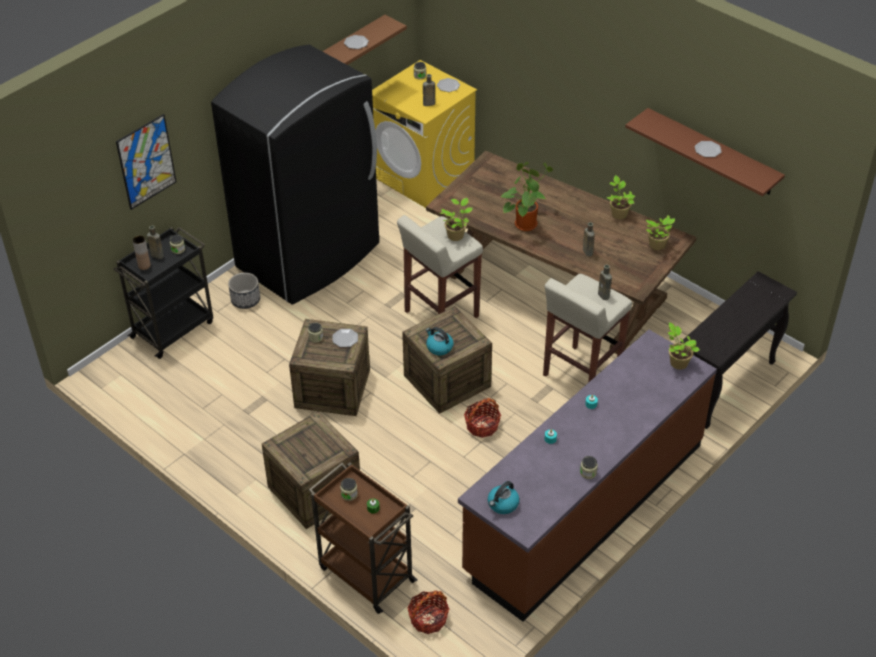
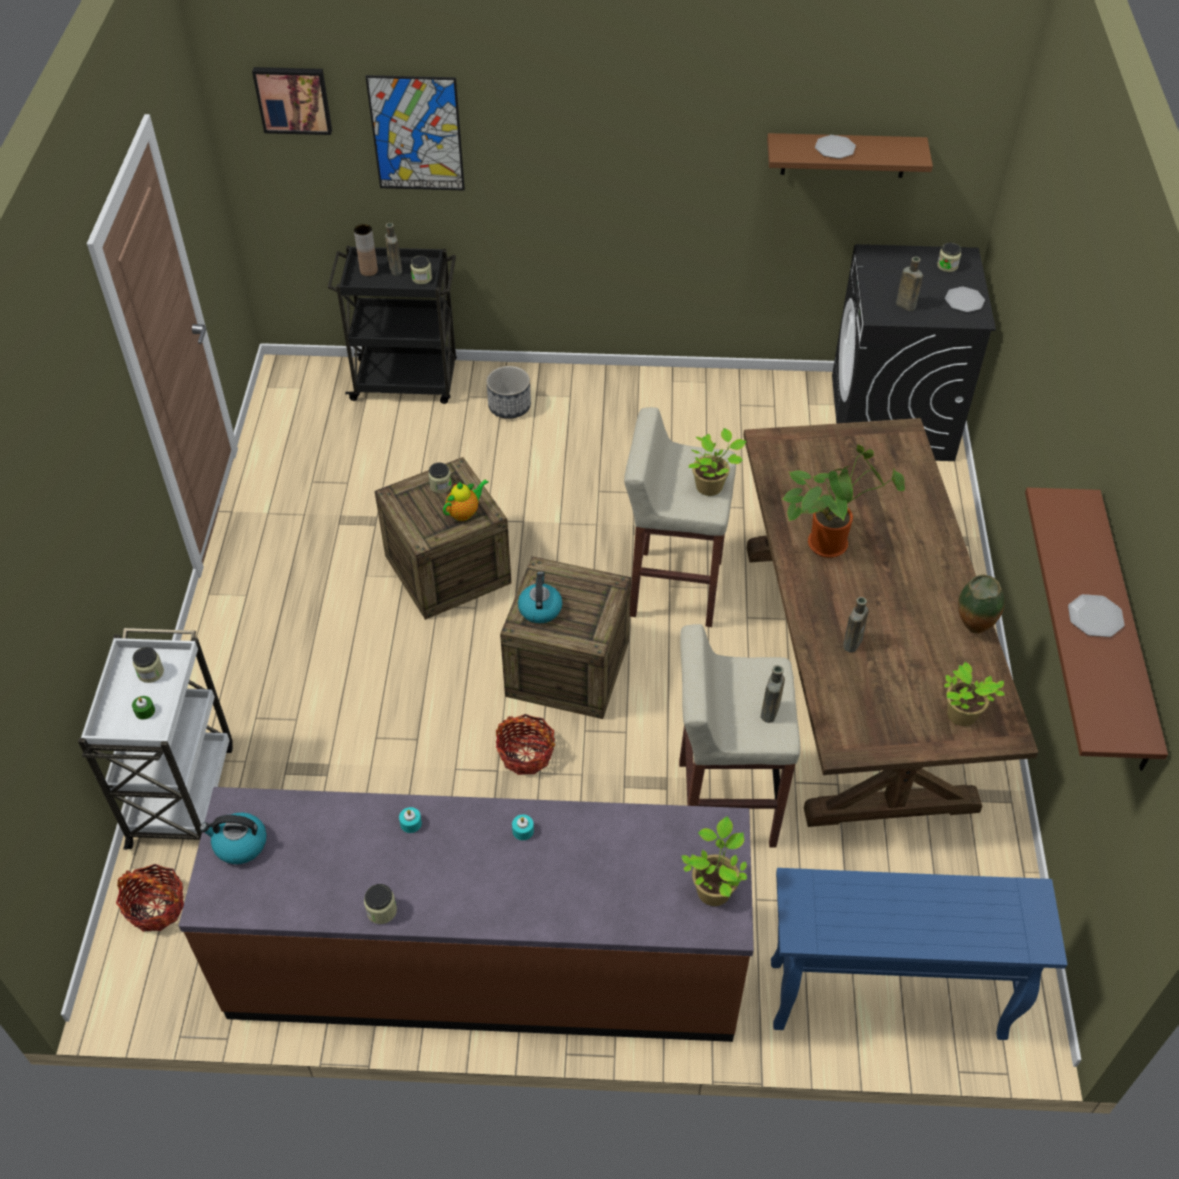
camera: 50 degrees right, 5 degrees up
black fridge [211,45,379,305] -> none
crate [262,411,360,529] -> none
brown cart [309,463,418,614] -> white cart [78,628,233,850]
plate [332,329,358,347] -> teapot [443,479,489,521]
yellow washing machine [372,60,477,208] -> black washing machine [832,244,996,461]
potted plant [607,175,635,219] -> vase [958,575,1005,634]
black console table [680,271,797,429] -> blue console table [771,868,1067,1040]
none -> picture [252,67,332,135]

